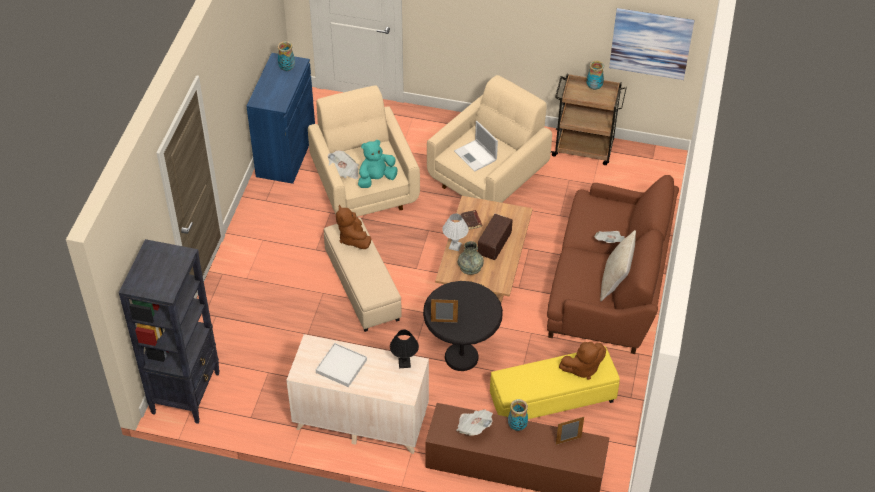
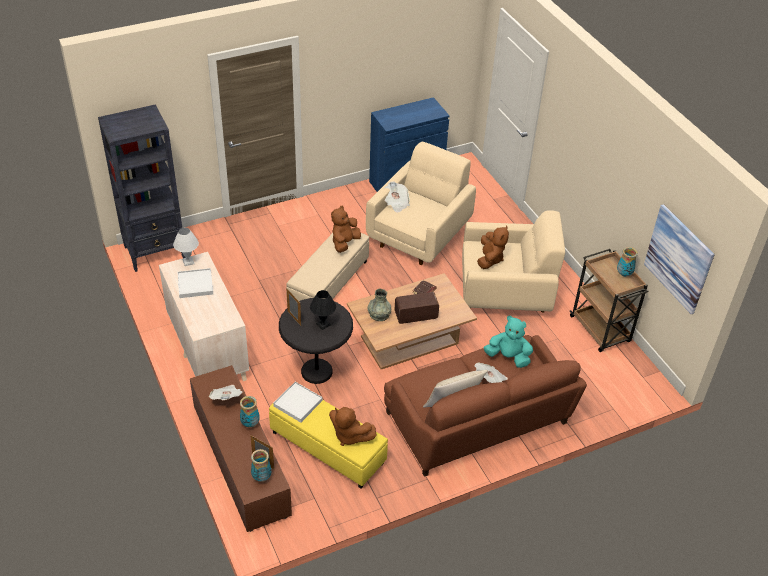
camera: 50 degrees right, 5 degrees down
vase [278,41,295,71] -> vase moved to [251,449,271,482]
turquoise plush toy [358,140,398,188] -> turquoise plush toy moved to [484,316,533,368]
black table lamp [390,330,419,368] -> black table lamp moved to [310,290,336,330]
white table lamp [442,214,469,251] -> white table lamp moved to [173,228,199,266]
laptop [454,121,498,172] -> brown plush toy [477,226,509,269]
none -> white tray [273,382,323,423]

